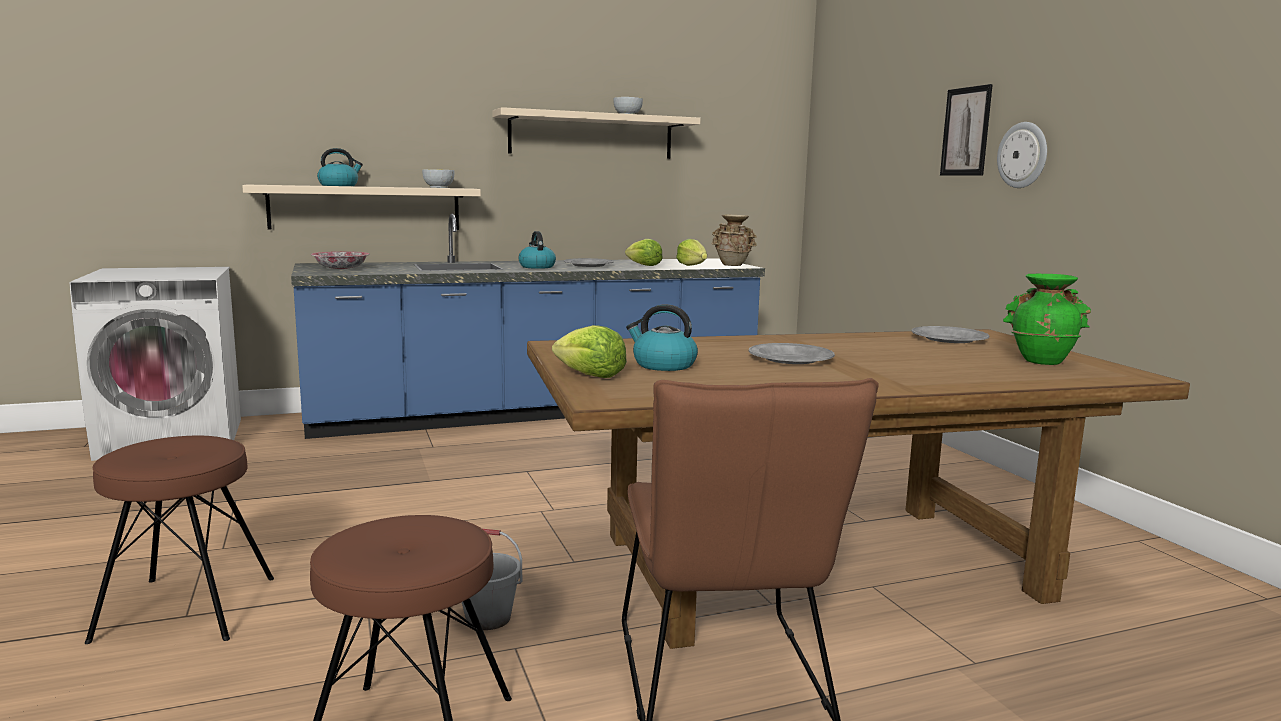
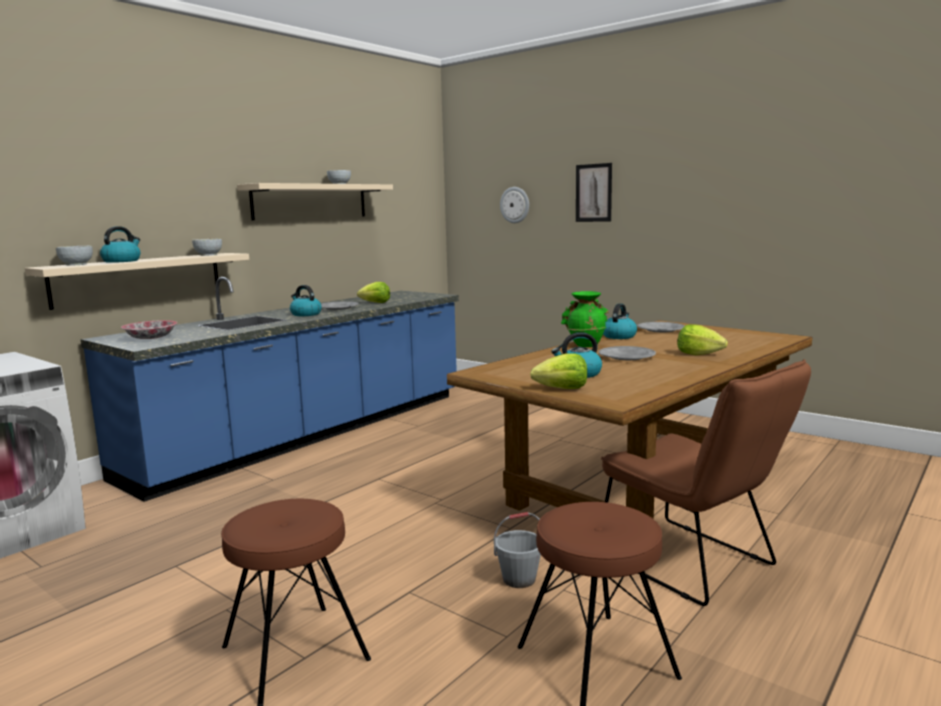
camera: 30 degrees left, 0 degrees up
lettuce [676,239,707,266] -> lettuce moved to [677,324,728,355]
beige vase [711,215,757,266] -> none
wall clock [997,122,1047,188] -> wall clock moved to [500,187,529,223]
green vase [1003,274,1091,365] -> green vase moved to [561,291,608,347]
none -> bowl [56,246,93,266]
none -> kettle [603,304,637,339]

